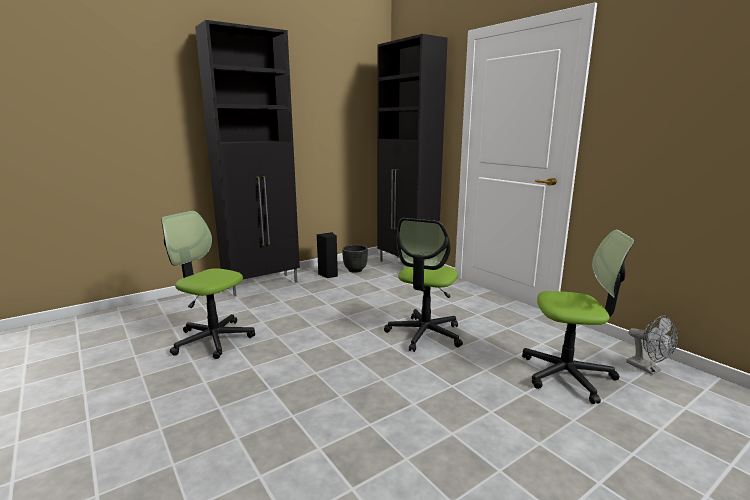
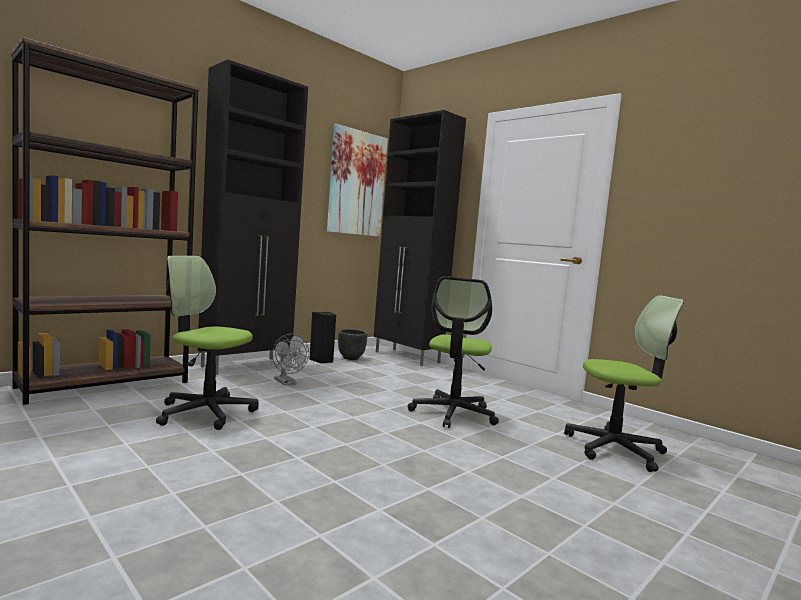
camera: 10 degrees left, 10 degrees down
grey fan [626,315,678,375] -> grey fan moved to [272,333,309,386]
none -> brown bookcase [11,37,199,405]
none -> picture [327,124,388,237]

